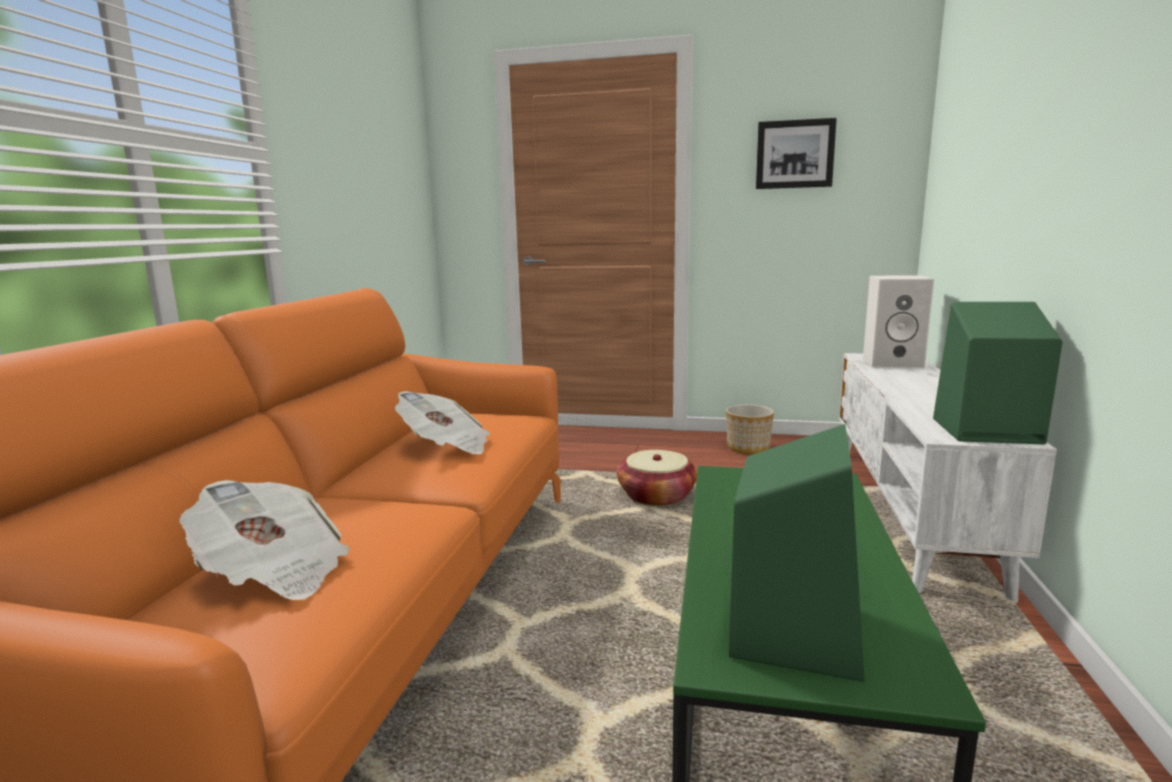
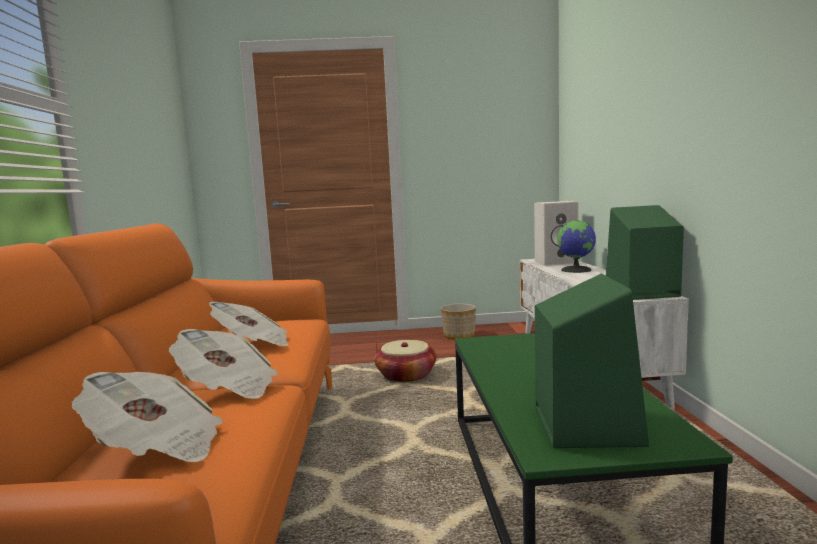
camera: 15 degrees left, 5 degrees down
picture [756,118,837,189] -> none
none -> newspaper [169,329,278,399]
none -> globe [557,220,596,273]

